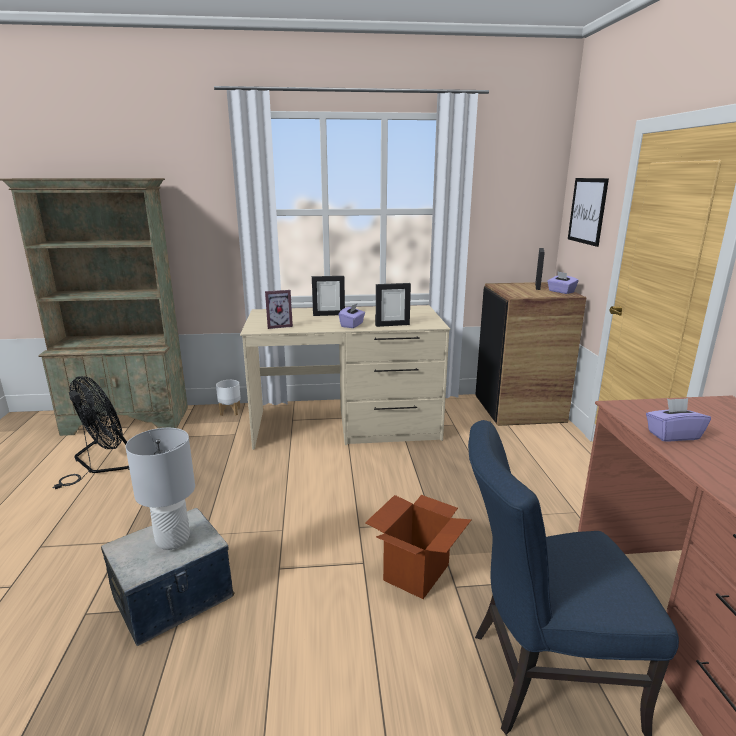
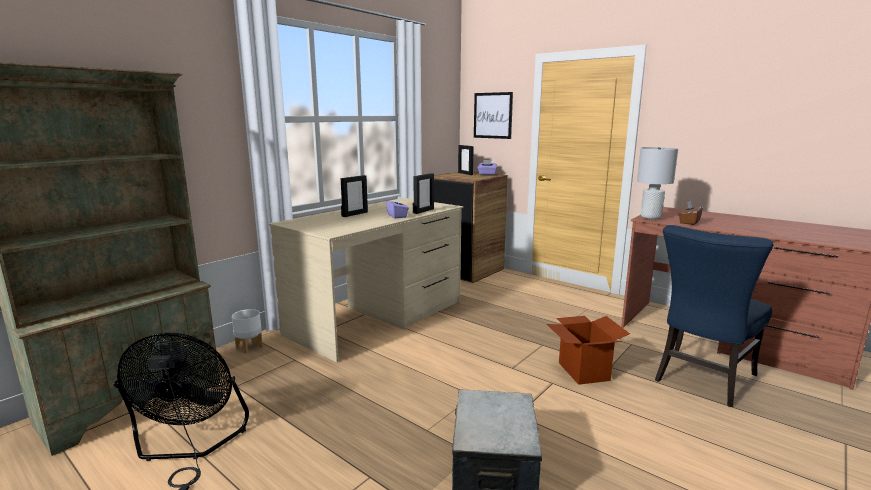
camera: 45 degrees left, 5 degrees down
grey table lamp [125,428,195,550] -> grey table lamp moved to [637,147,678,220]
picture frame [265,290,293,329] -> none
purple tissue box [646,398,711,441] -> brown tissue box [679,201,703,225]

